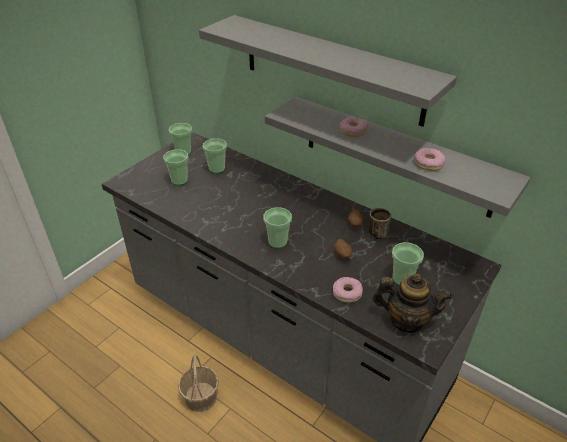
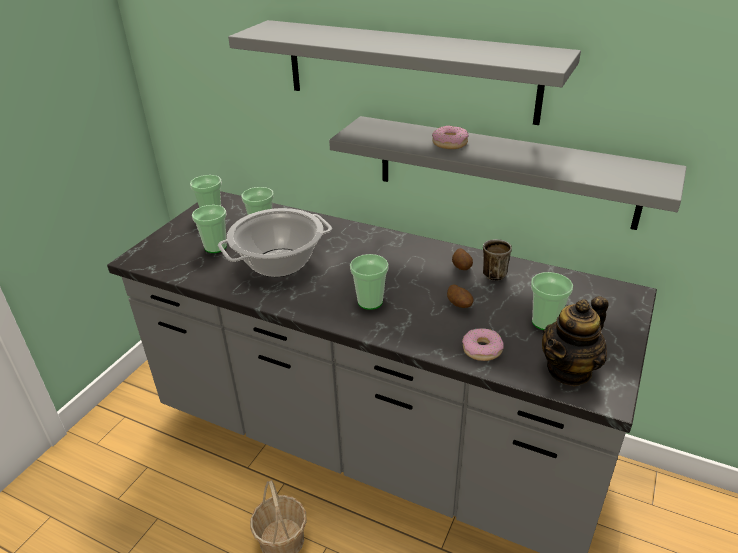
camera: 10 degrees left, 5 degrees down
teapot [372,273,453,333] -> teapot turned 135 degrees clockwise [542,296,608,387]
donut [414,148,446,171] -> none
none -> cooking pot [218,208,332,277]

